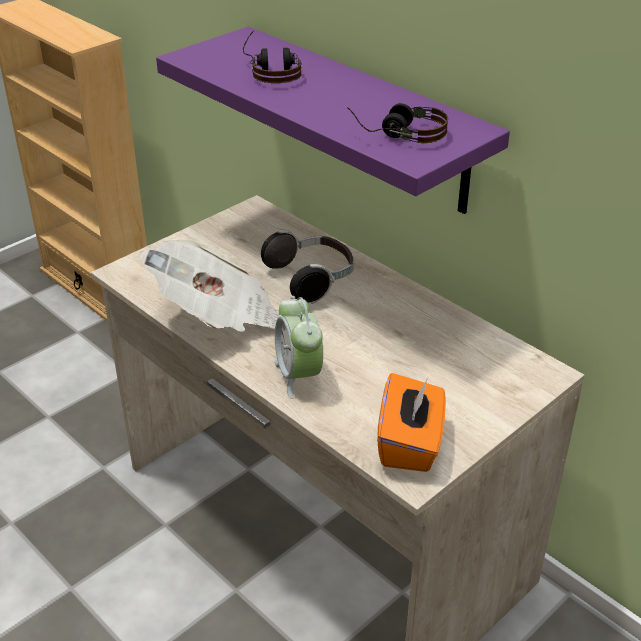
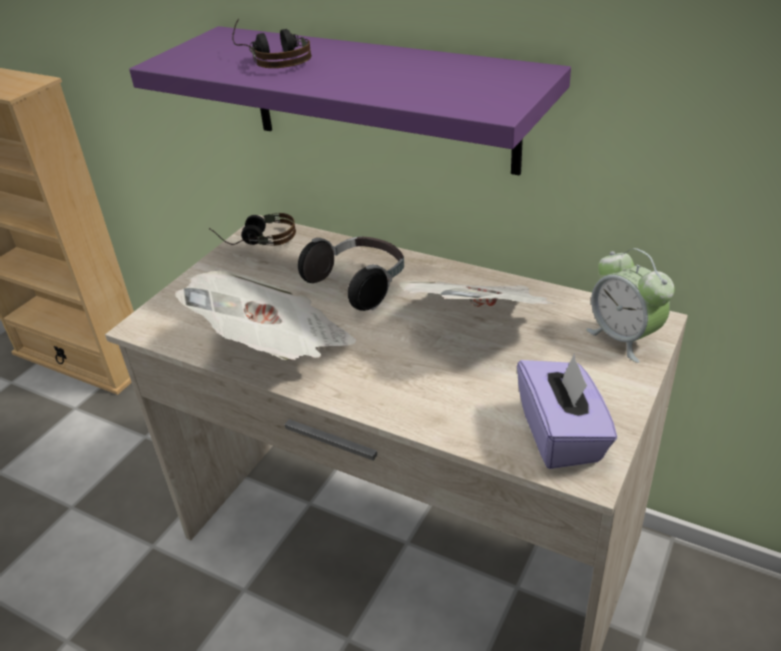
camera: 15 degrees left, 0 degrees up
alarm clock [274,296,323,399] -> alarm clock moved to [586,248,675,363]
headphones [347,103,448,143] -> headphones moved to [209,213,296,246]
orange tissue box [377,373,446,472] -> purple tissue box [517,353,617,469]
none -> newspaper [399,281,554,307]

